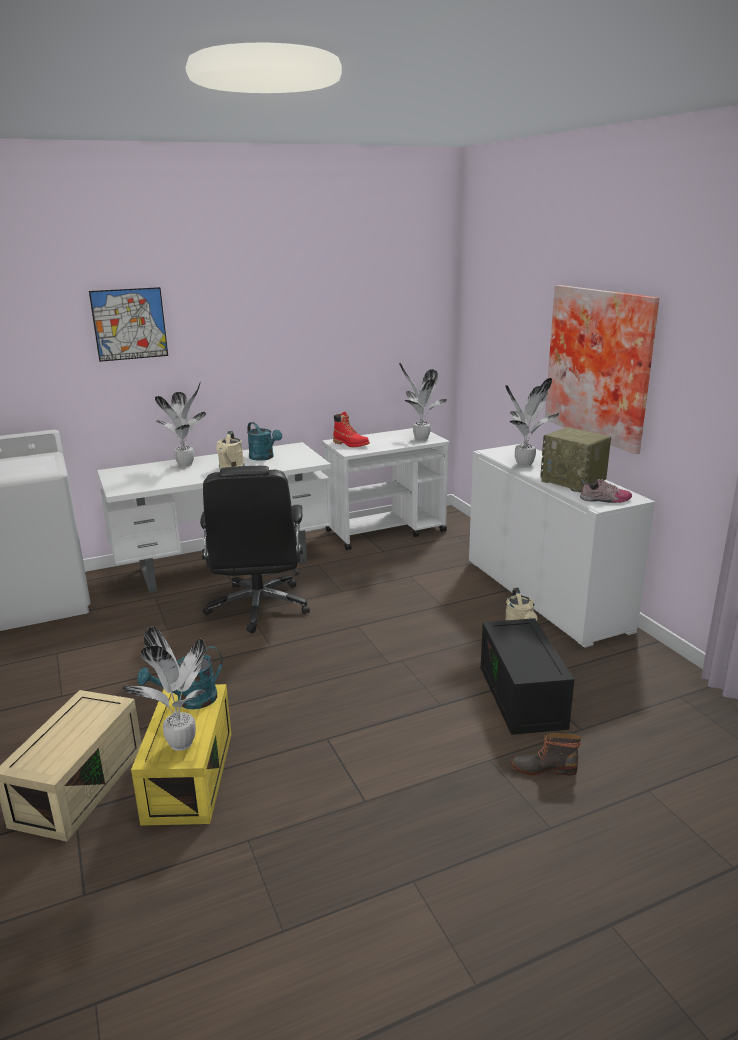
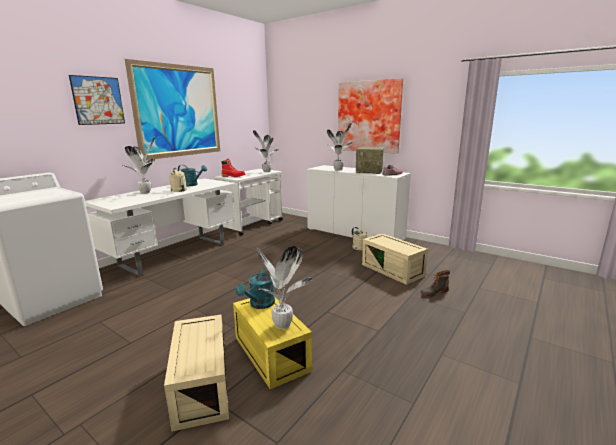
camera: 30 degrees left, 5 degrees down
black office chair [200,466,310,633] -> none
black storage box [481,618,574,735] -> beige storage box [362,234,428,285]
none -> picture [125,59,220,160]

